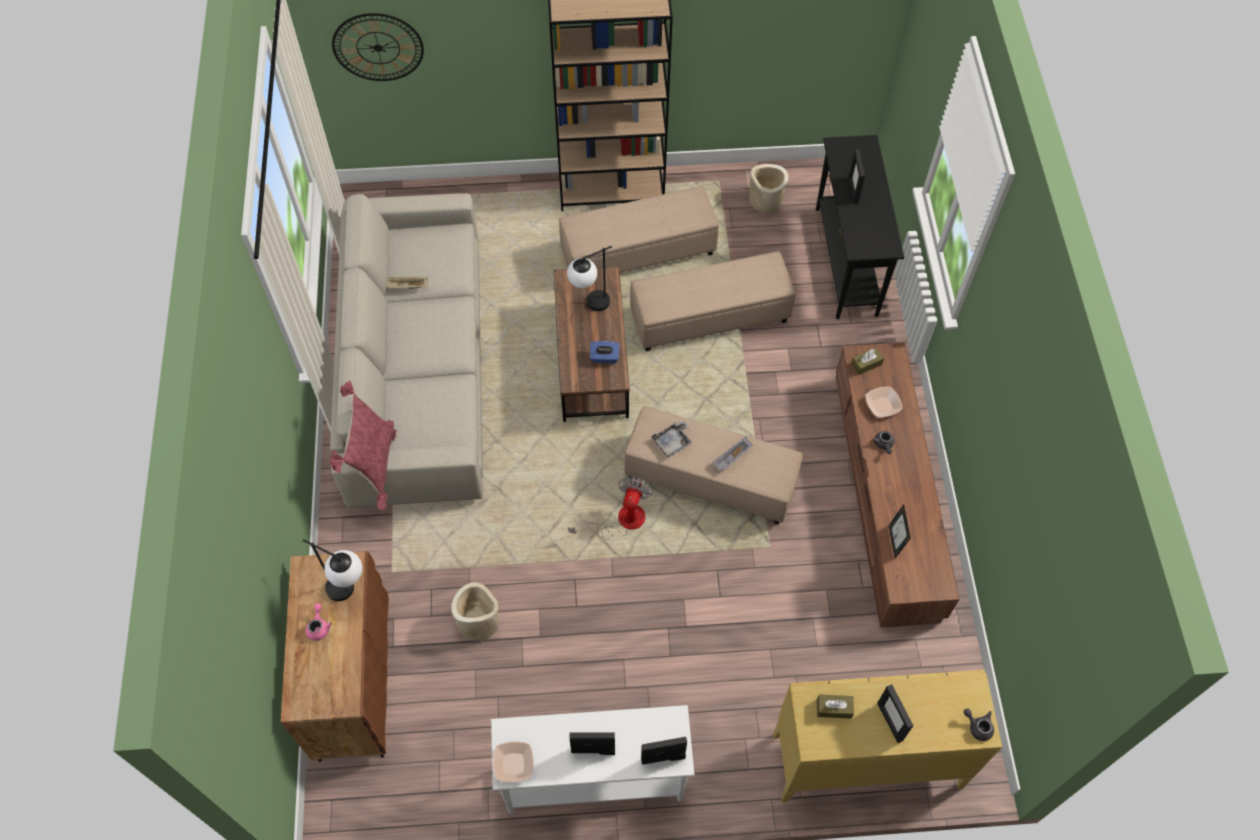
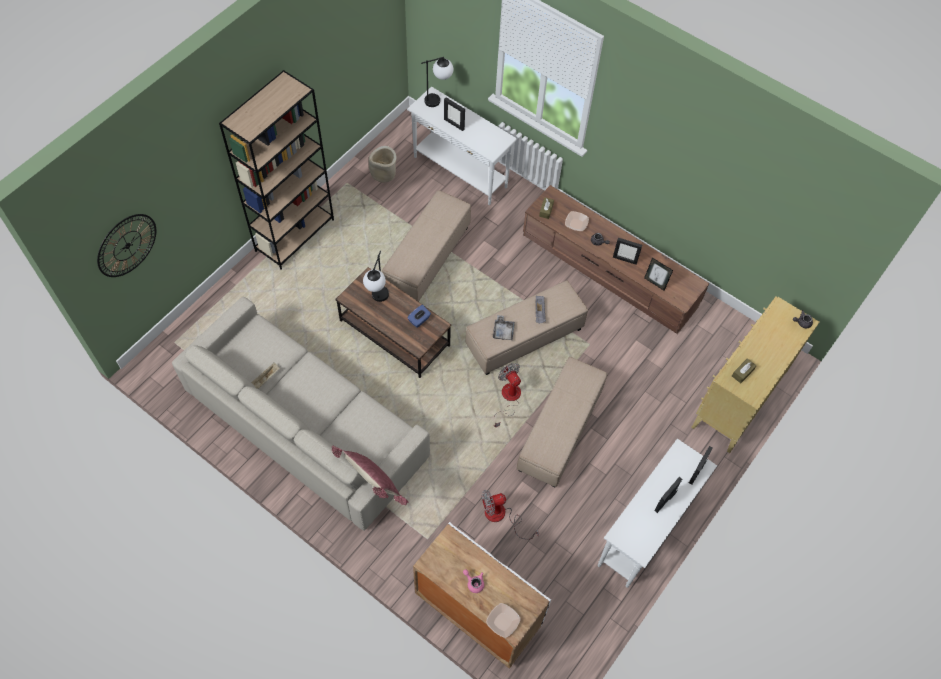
camera: 50 degrees left, 0 degrees up
brown cabinet [281,551,389,762] -> white cabinet [413,522,551,669]
table lamp [303,539,362,601] -> table lamp moved to [421,57,453,107]
beige planter [451,582,499,641] -> fan [482,490,539,540]
bowl [493,741,534,783] -> bowl moved to [486,603,521,638]
beige ottoman [559,186,719,273] -> beige ottoman moved to [517,357,608,488]
black console table [816,135,904,319] -> white console table [407,86,517,205]
picture frame [877,684,914,743] -> picture frame moved to [613,238,642,265]

